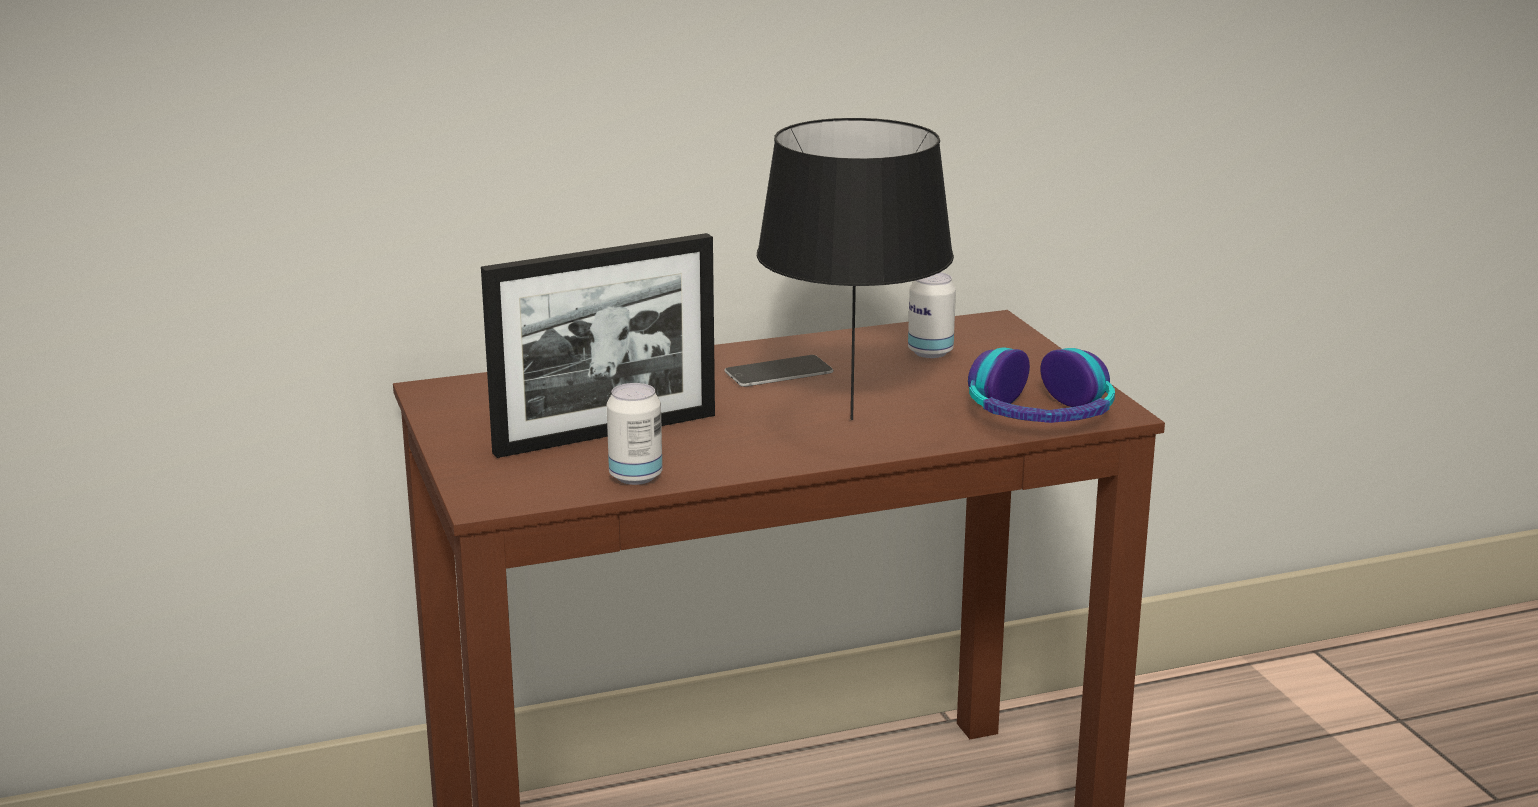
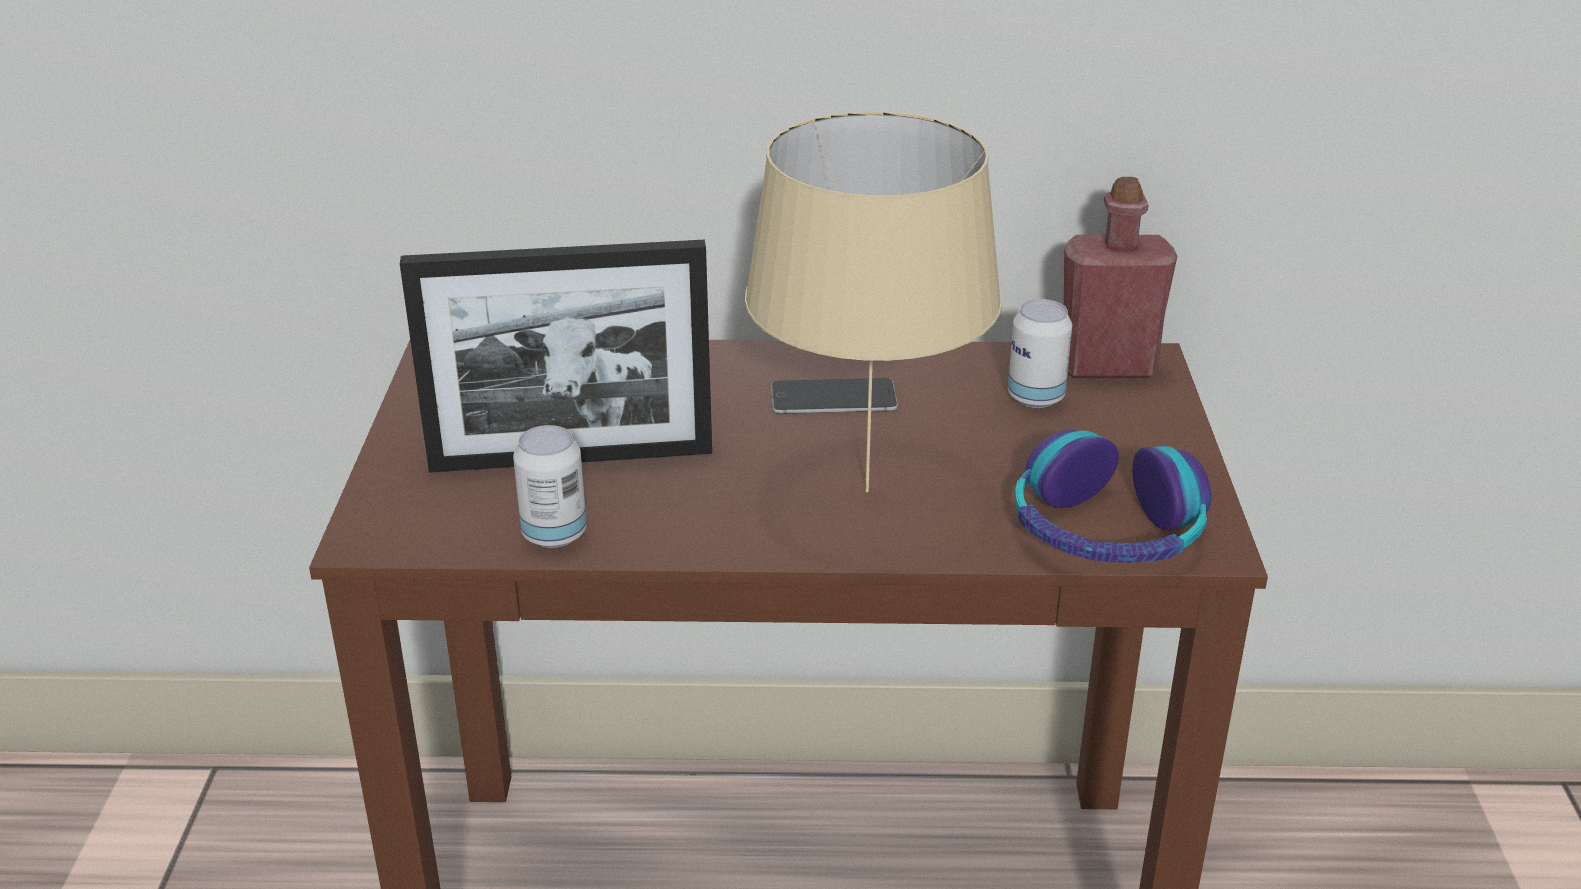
camera: 20 degrees right, 10 degrees up
black table lamp [757,118,954,420] -> beige table lamp [745,111,1002,492]
none -> red bottle [1064,177,1177,378]

